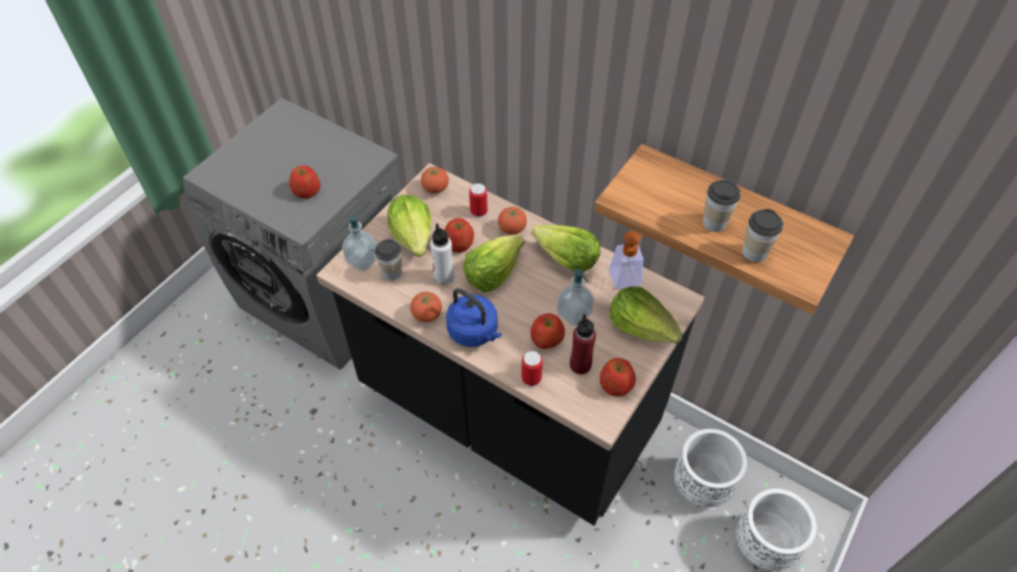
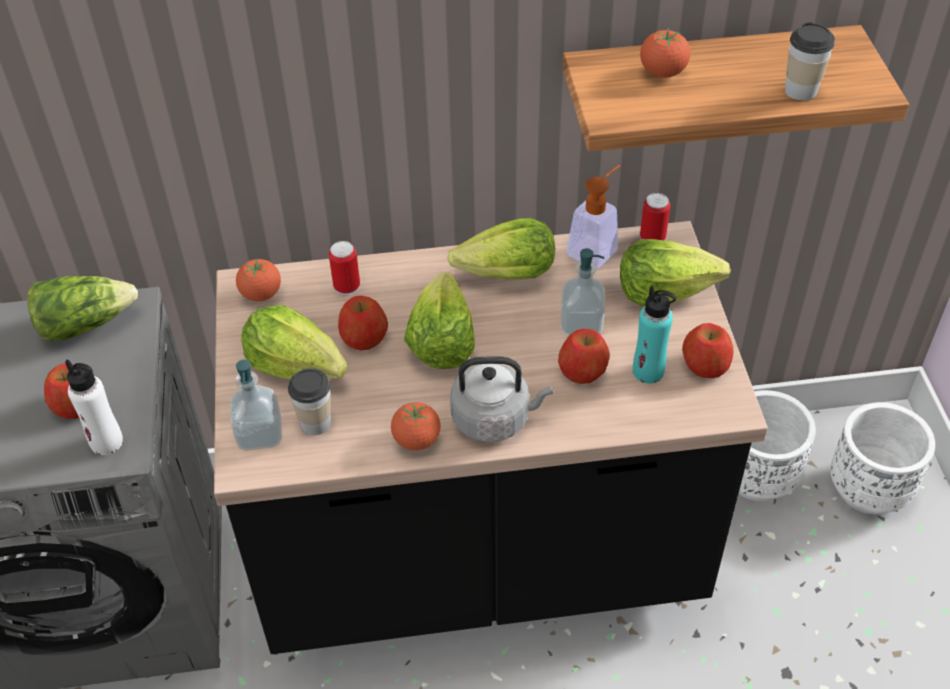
camera: 40 degrees left, 5 degrees down
white bottle [430,223,454,285] -> white bottle moved to [65,360,123,455]
blue kettle [446,288,502,347] -> grey kettle [450,356,553,442]
tomato [498,207,527,235] -> tomato moved to [640,28,690,78]
can [521,351,543,387] -> can moved to [640,193,670,240]
red bottle [570,314,596,374] -> turquoise bottle [633,285,676,384]
cup [703,180,741,232] -> none
none -> lettuce [27,276,138,341]

